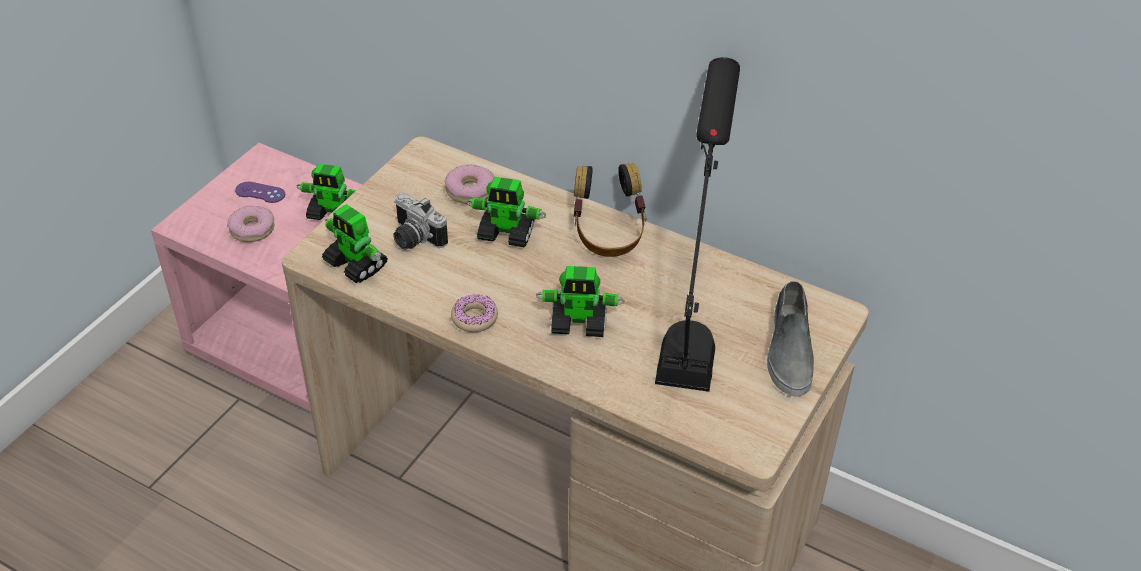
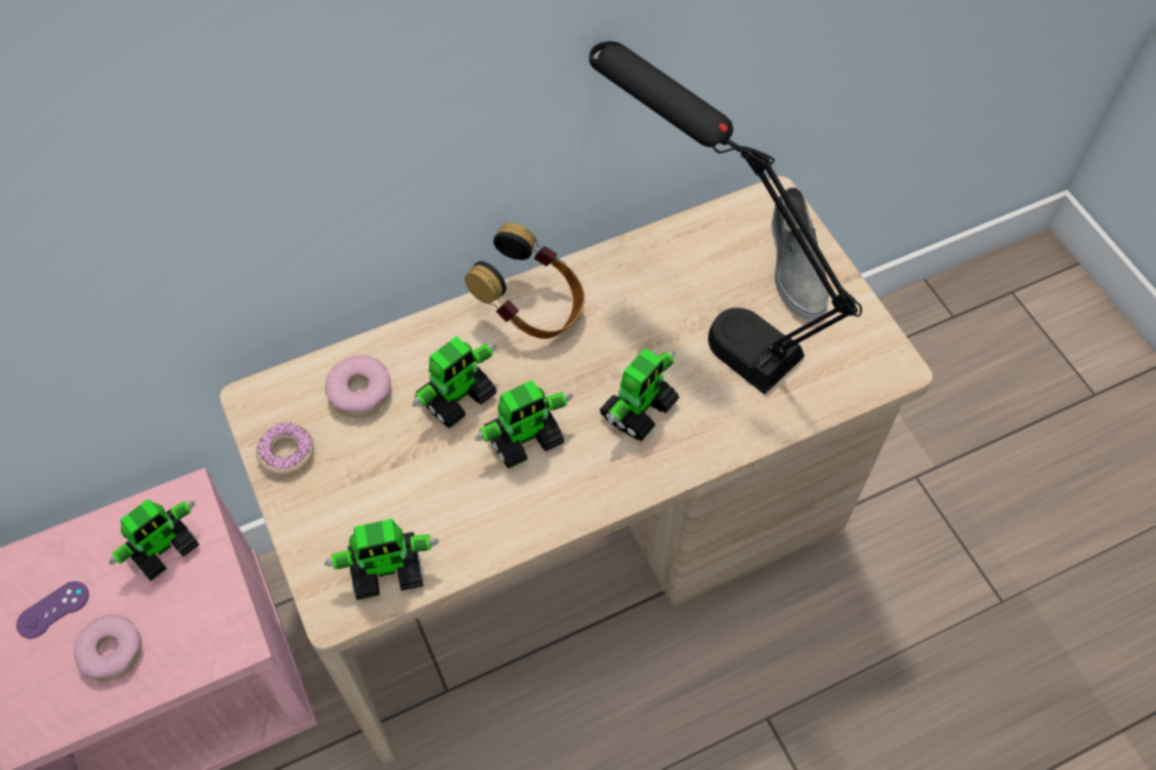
camera: 55 degrees left, 15 degrees up
camera [393,193,448,250] -> none
donut [451,294,498,332] -> donut moved to [256,423,314,476]
grey shoe [767,281,814,397] -> grey shoe turned 45 degrees clockwise [771,187,829,320]
none -> toy robot [475,380,573,469]

